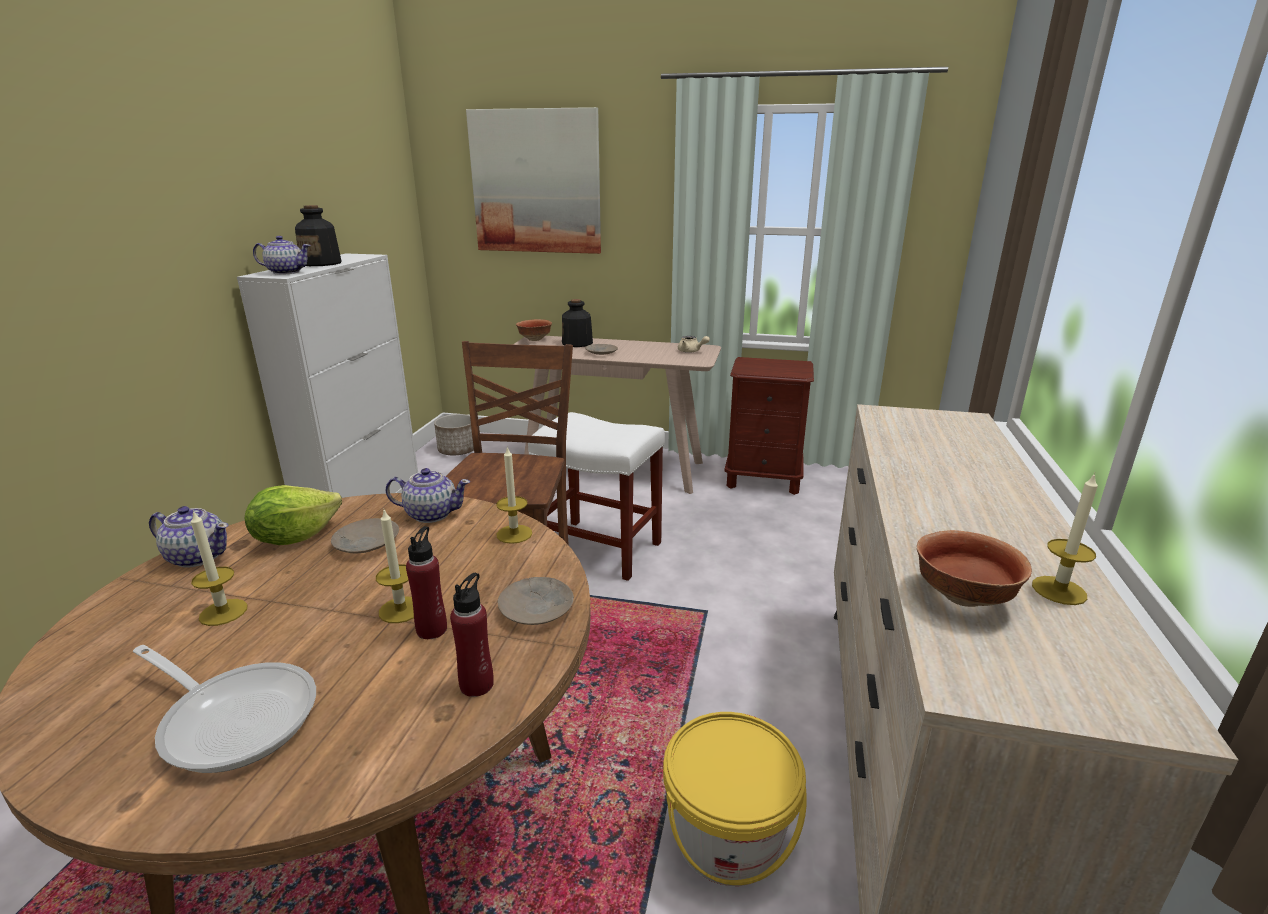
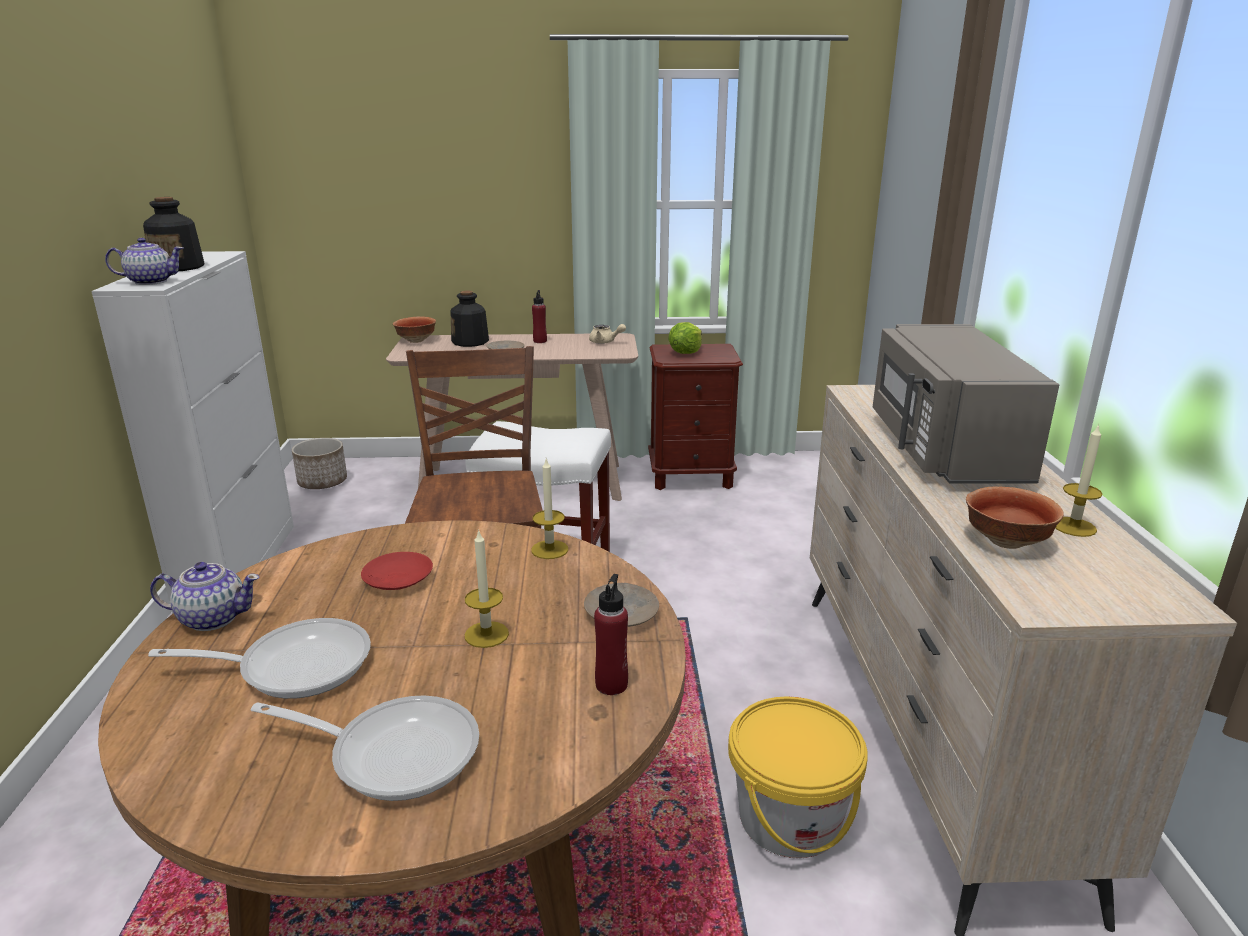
camera: 15 degrees left, 0 degrees up
candle [191,510,247,626] -> frying pan [148,618,371,699]
lettuce [244,485,342,545] -> lettuce moved to [668,322,702,354]
beige plate [331,518,399,554] -> red plate [361,552,433,590]
teapot [386,468,470,523] -> none
red bottle [406,526,447,639] -> red bottle moved to [532,290,547,343]
picture [466,107,601,254] -> none
none -> grey microwave [873,324,1059,484]

